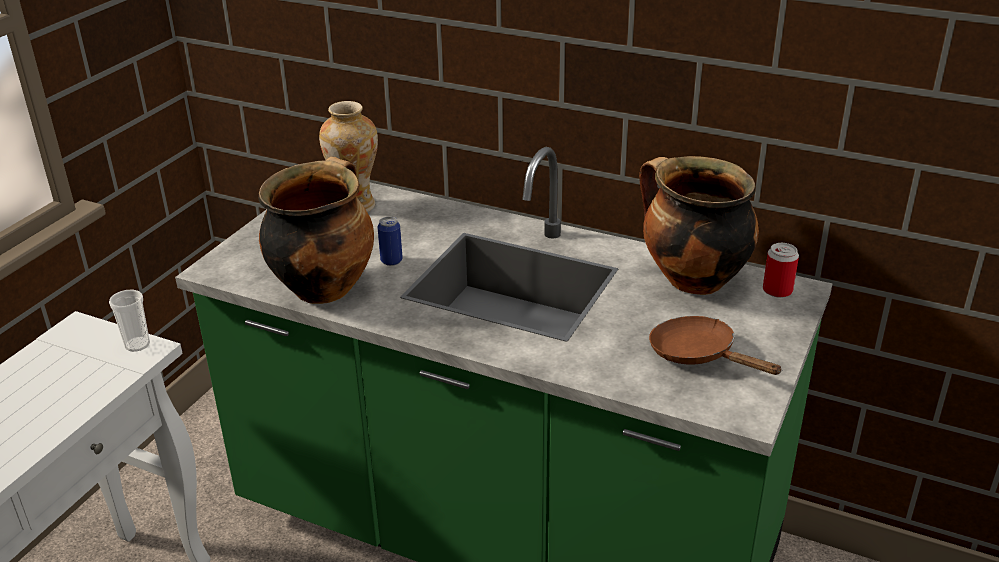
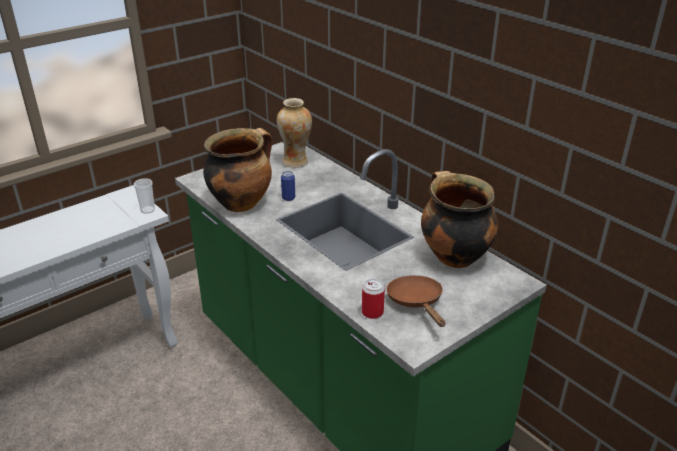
camera: 25 degrees right, 0 degrees up
can [763,243,799,298] -> can moved to [362,278,385,319]

